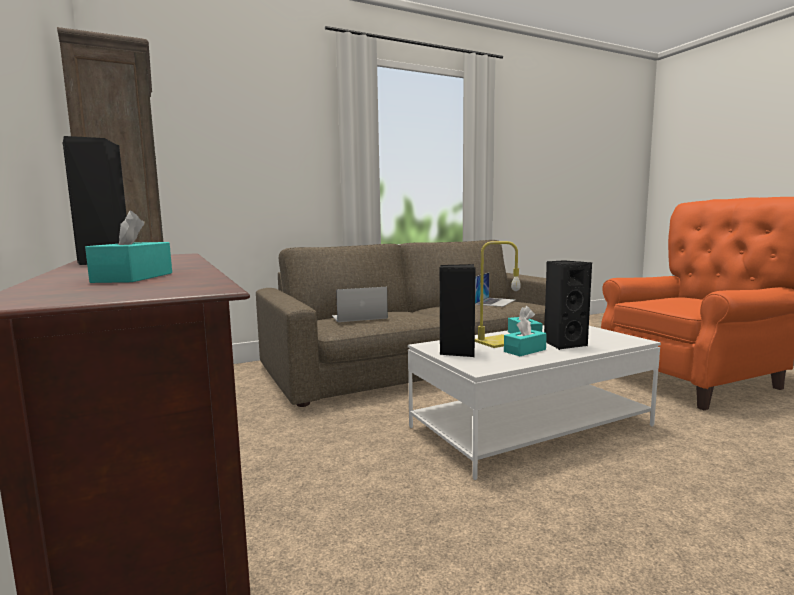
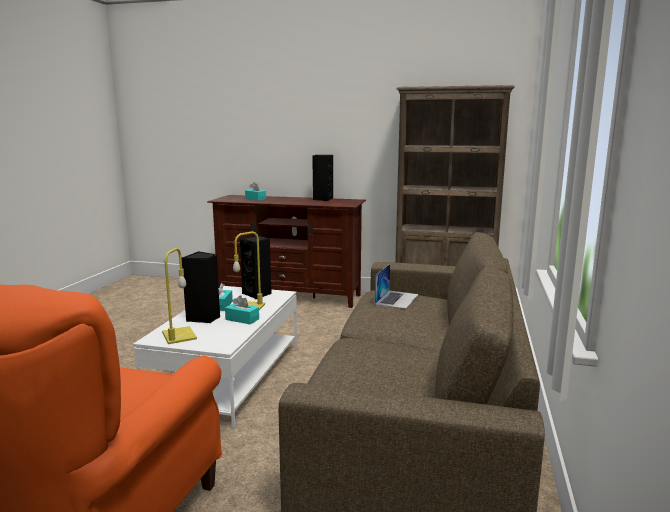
camera: 130 degrees right, 5 degrees up
laptop [475,272,515,307] -> none
none -> yellow table lamp [162,248,197,344]

